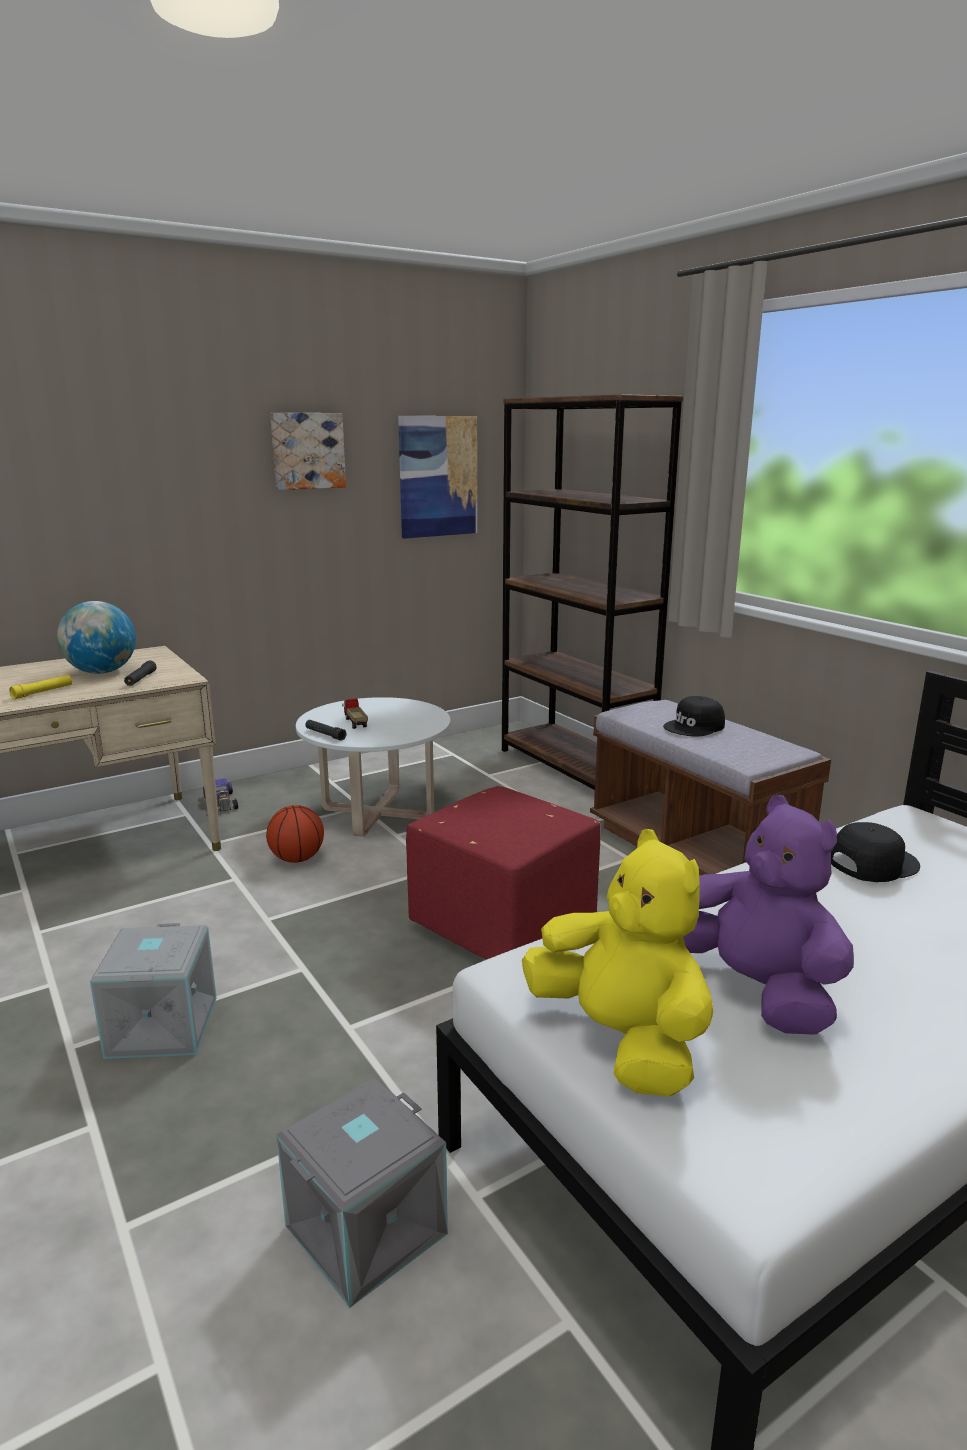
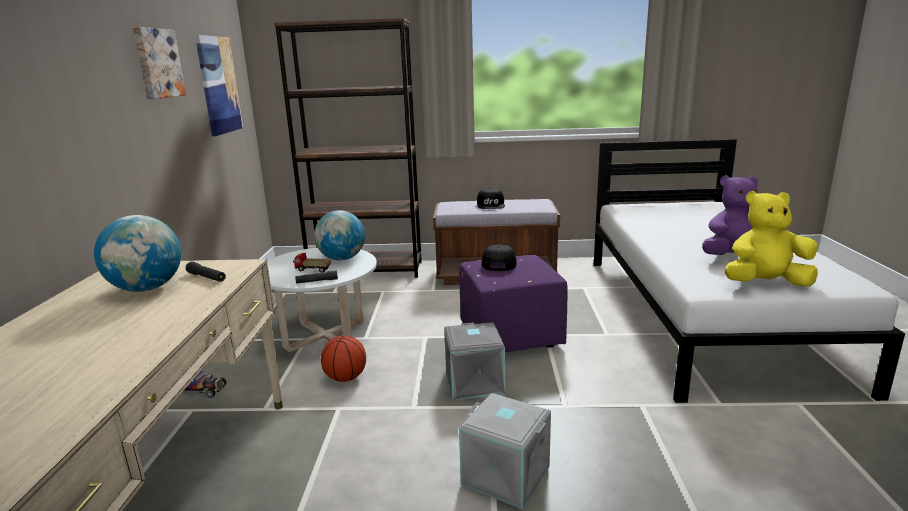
camera: 55 degrees left, 0 degrees up
yellow flashlight [10,675,72,699] -> none
grey storage box [276,1078,448,1308] -> grey storage box moved to [444,322,505,400]
red ottoman [406,786,601,959] -> purple ottoman [459,255,568,352]
black cap [831,822,920,882] -> black cap moved to [482,244,517,271]
none -> globe [314,210,365,260]

